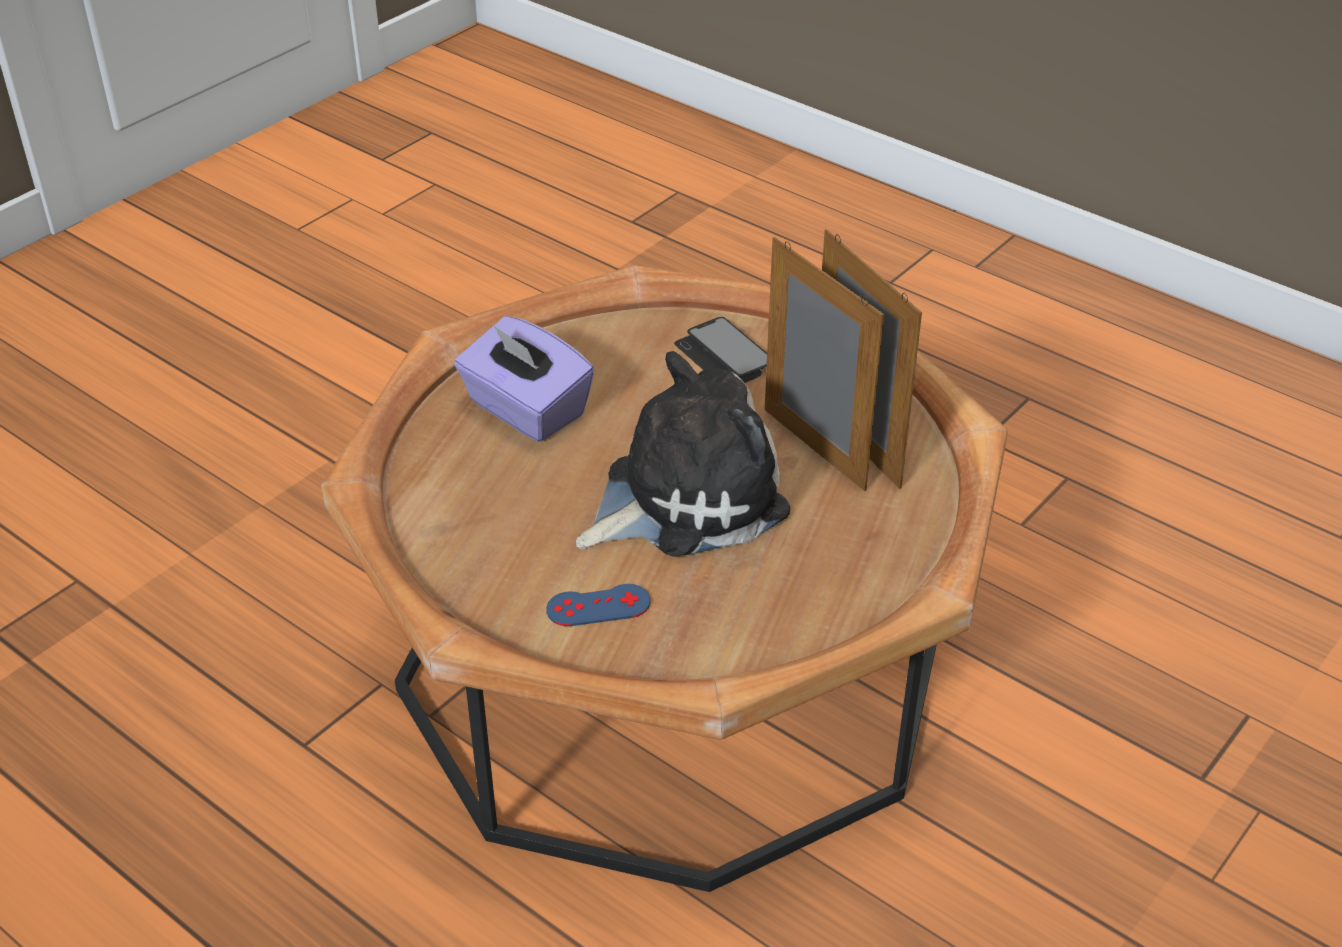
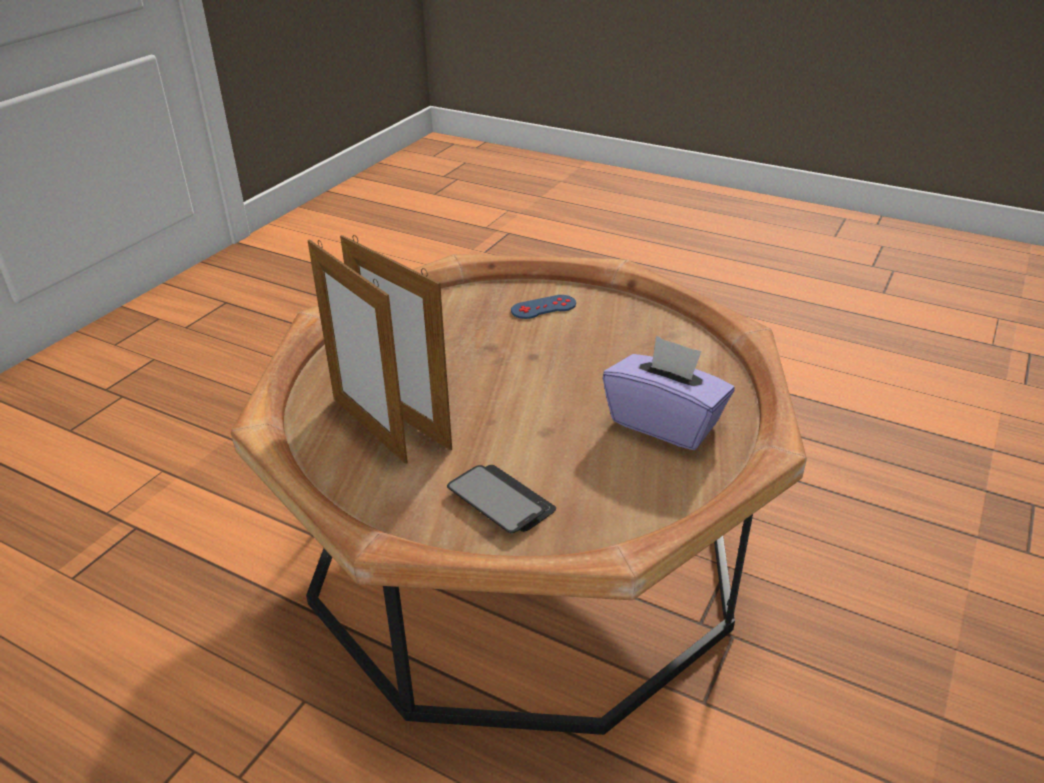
camera: 170 degrees right, 5 degrees down
plush toy [576,351,790,557] -> none

